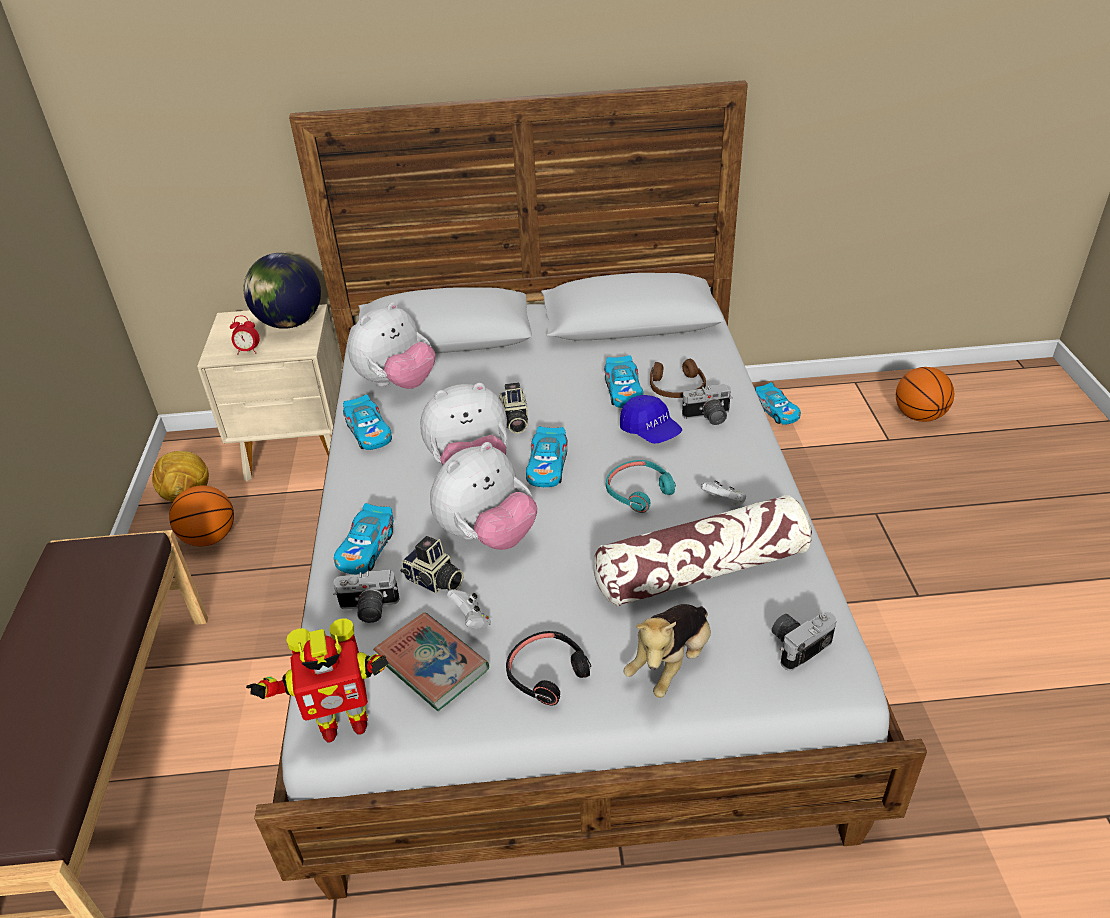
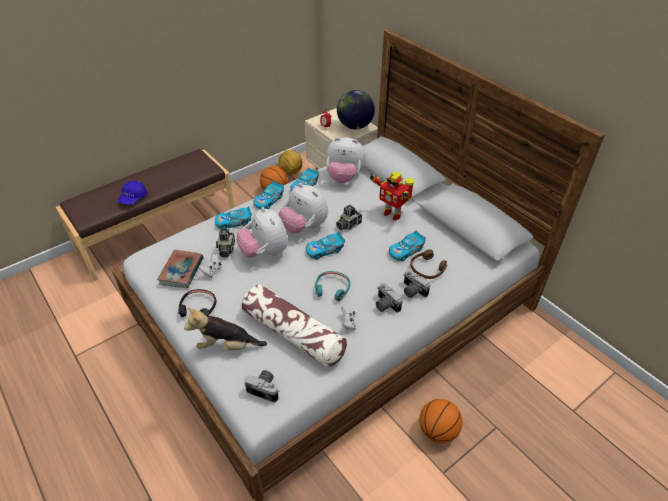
camera: 55 degrees right, 5 degrees up
toy robot [246,618,389,742] -> toy robot moved to [370,172,414,221]
camera [333,570,399,623] -> camera moved to [376,283,403,313]
plush toy [430,442,537,550] -> plush toy turned 45 degrees clockwise [237,207,288,258]
blue cap [620,395,682,444] -> blue cap moved to [117,181,147,205]
toy car [755,382,801,425] -> toy car moved to [253,181,284,209]
basketball [896,367,954,422] -> basketball moved to [419,399,463,443]

